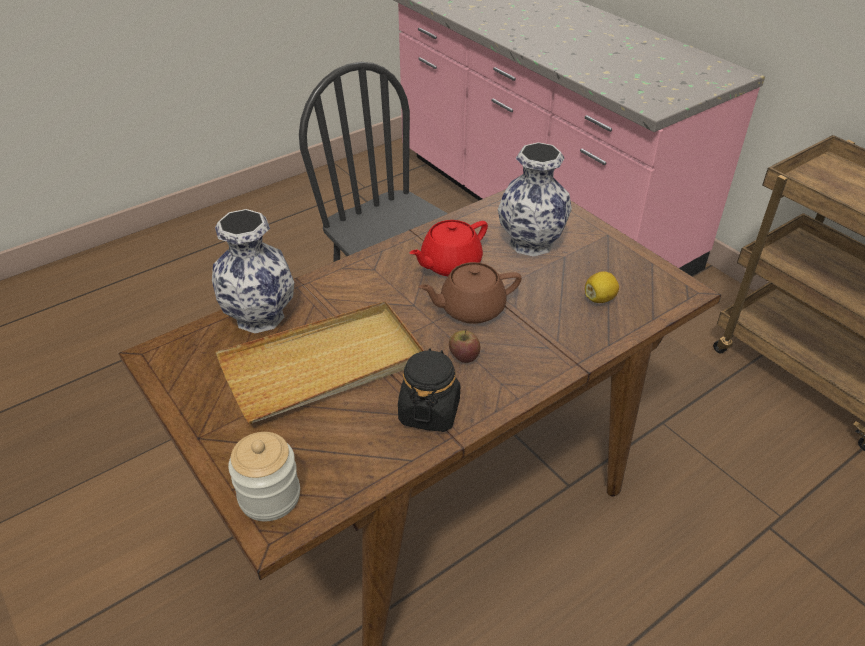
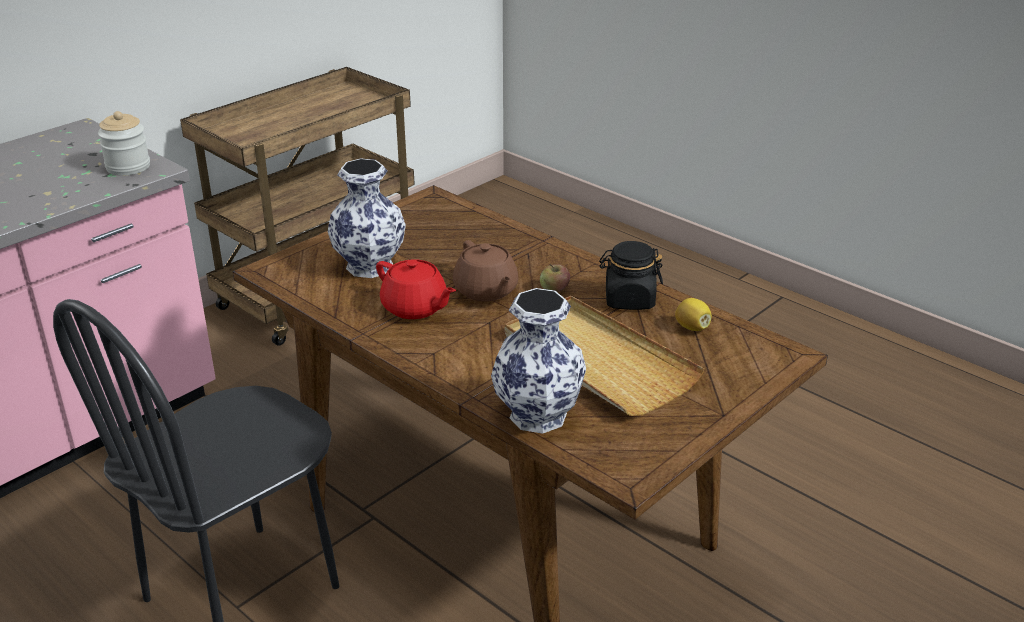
camera: 100 degrees left, 10 degrees down
jar [228,432,300,521] -> jar moved to [98,111,150,176]
lemon [585,271,619,303] -> lemon moved to [675,298,712,331]

